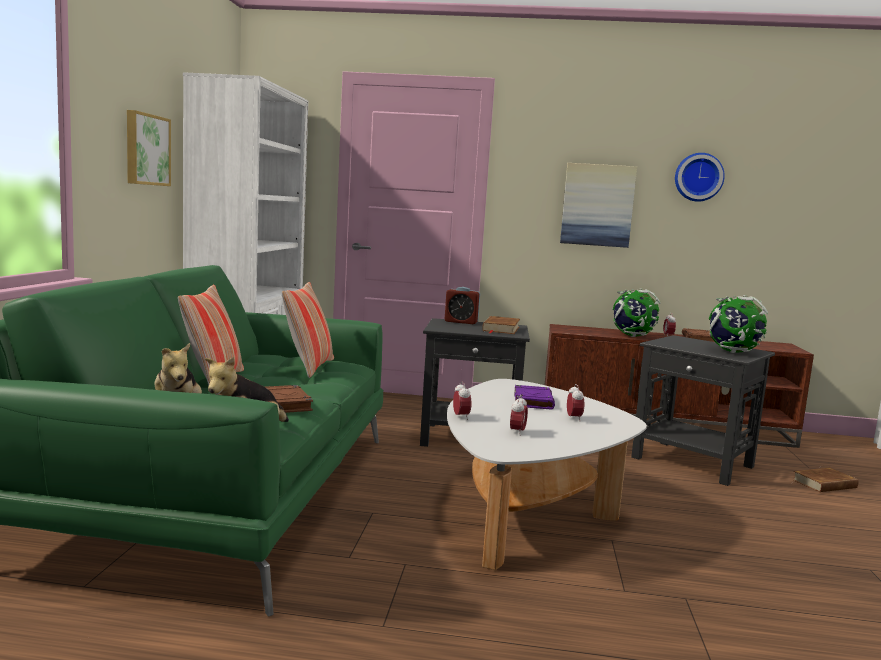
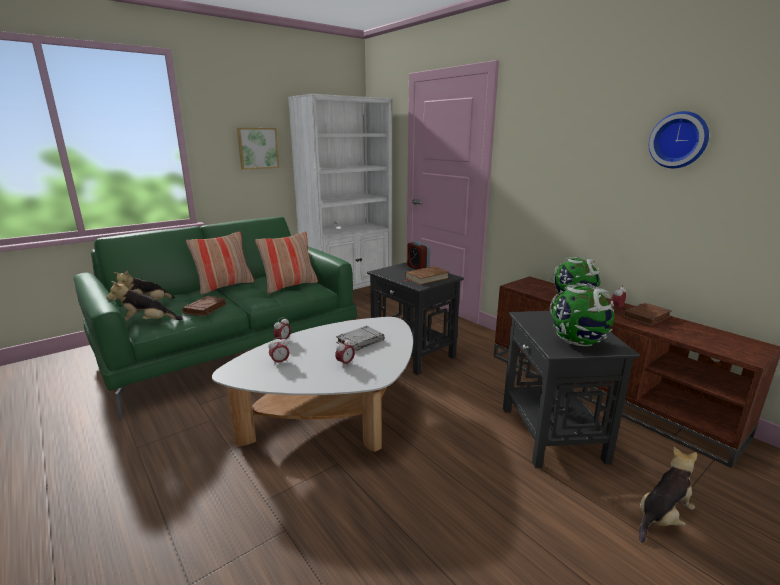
camera: 45 degrees right, 10 degrees up
purple book [514,385,555,410] -> grey book [336,326,385,351]
picture [560,163,637,248] -> none
brown book [792,468,859,492] -> plush toy [639,447,697,543]

